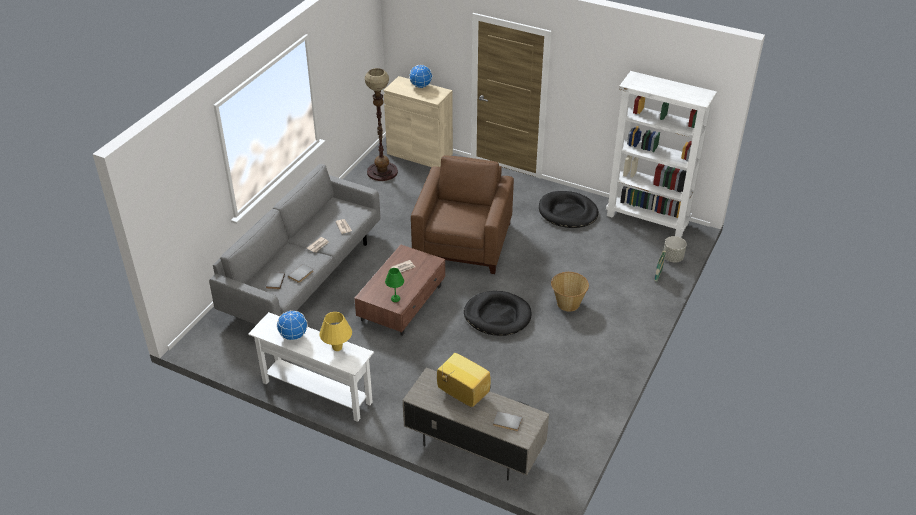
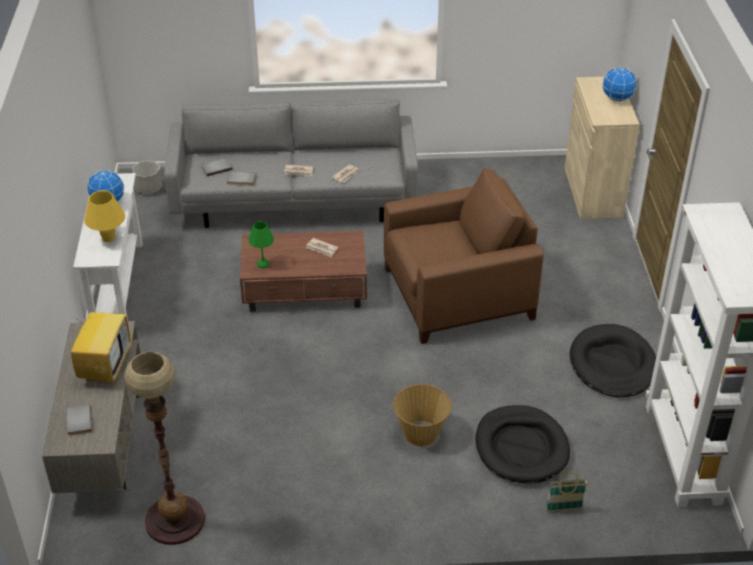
camera: 60 degrees right, 0 degrees up
floor lamp [365,68,398,181] -> floor lamp moved to [124,352,205,545]
black dog bed [464,291,532,336] -> black dog bed moved to [475,405,570,483]
grey planter [664,236,687,263] -> grey planter moved to [132,161,162,194]

